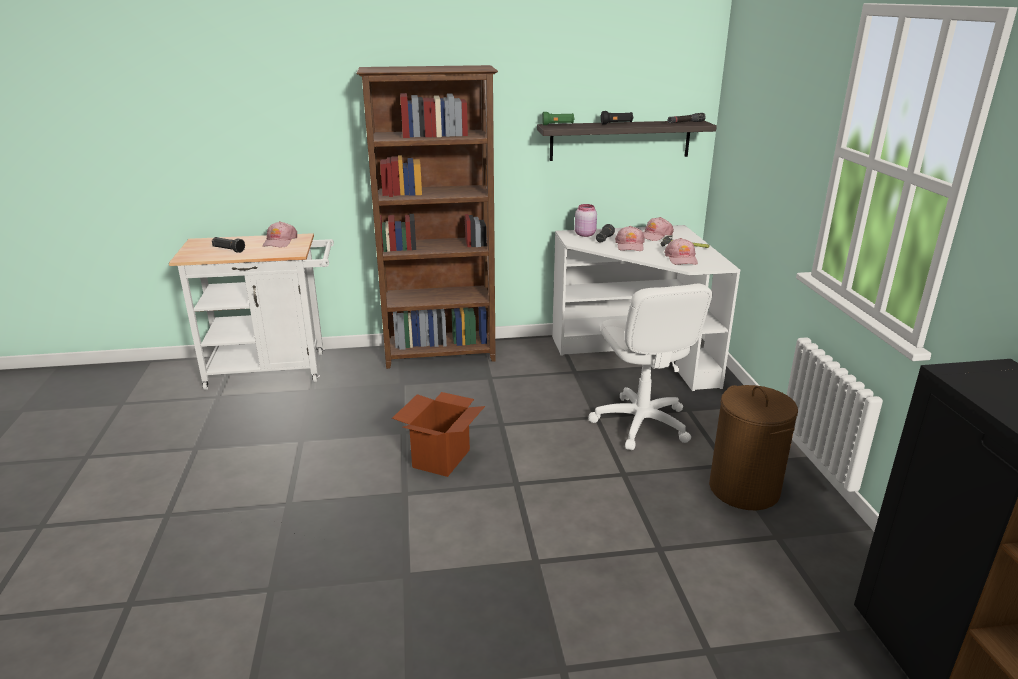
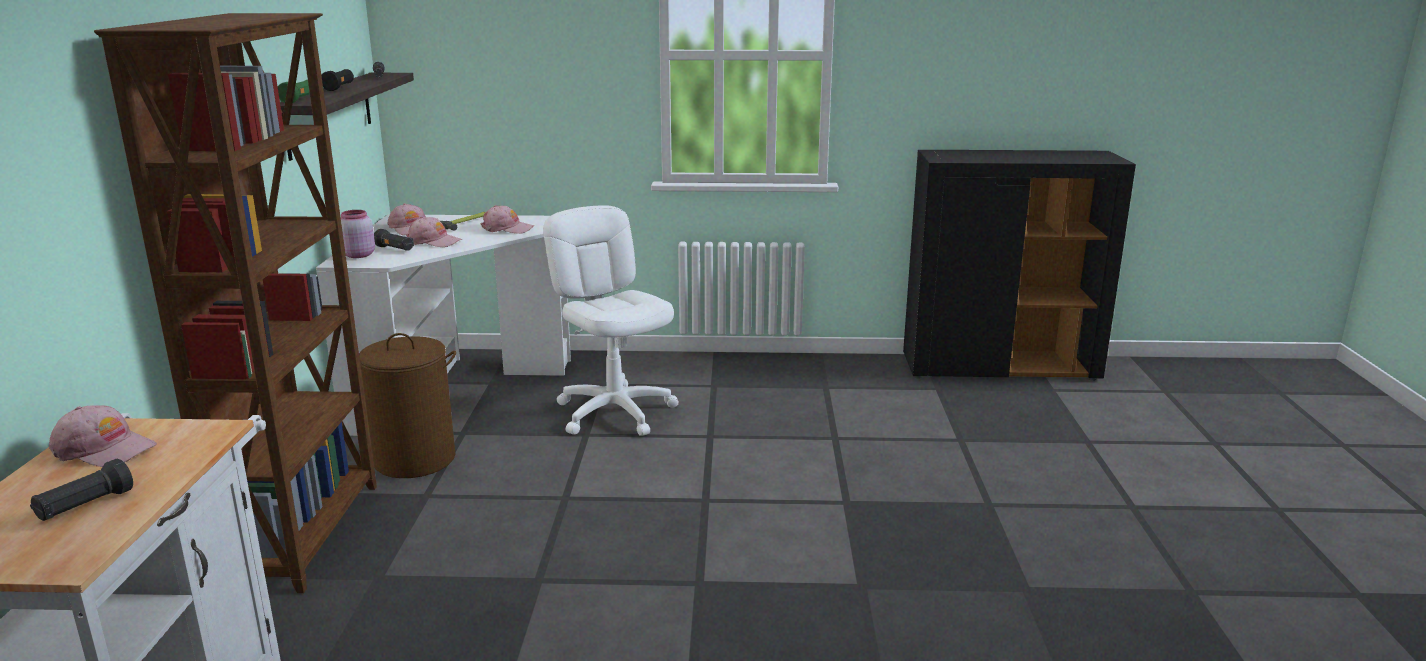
camera: 80 degrees left, 5 degrees down
cardboard box [392,392,485,477] -> none
white office chair [589,284,712,450] -> white office chair turned 120 degrees counterclockwise [543,205,679,436]
brown laundry basket [709,385,798,510] -> brown laundry basket moved to [359,333,456,478]

